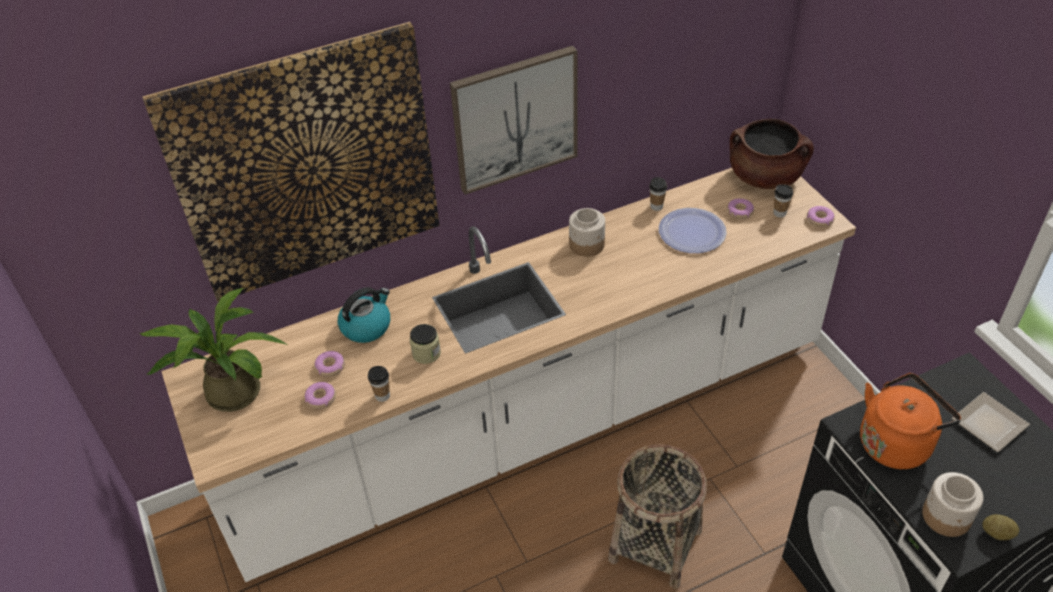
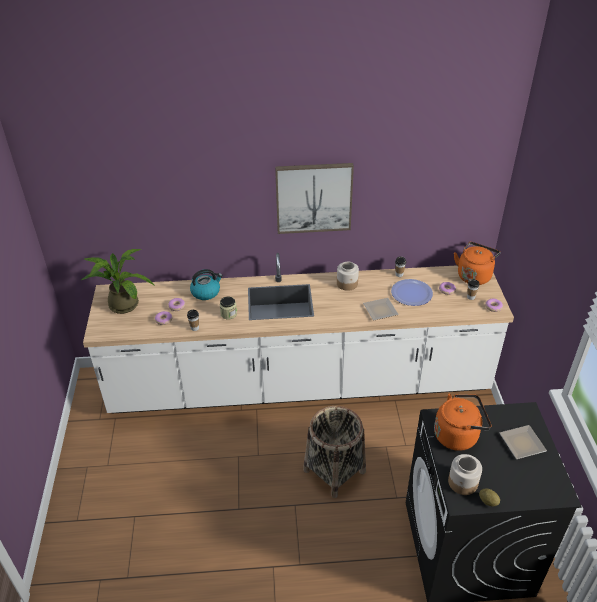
camera: 20 degrees right, 5 degrees down
picture [142,22,440,302] -> none
brown cooking pot [730,119,814,189] -> orange kettle [454,242,500,285]
none -> plate [363,298,399,320]

